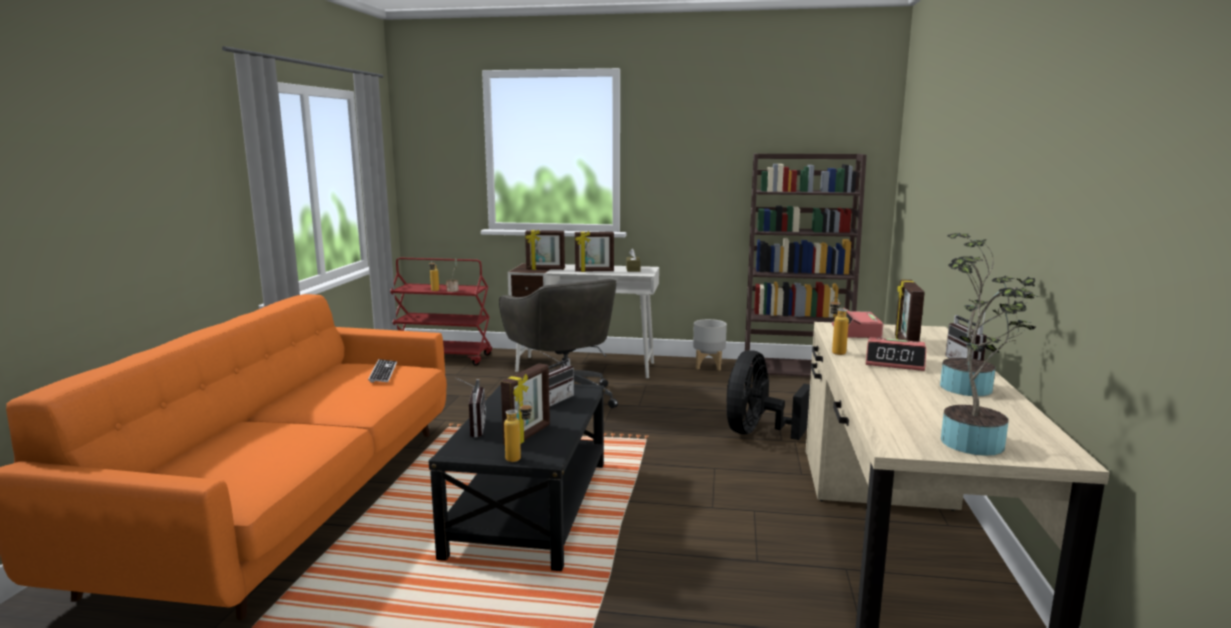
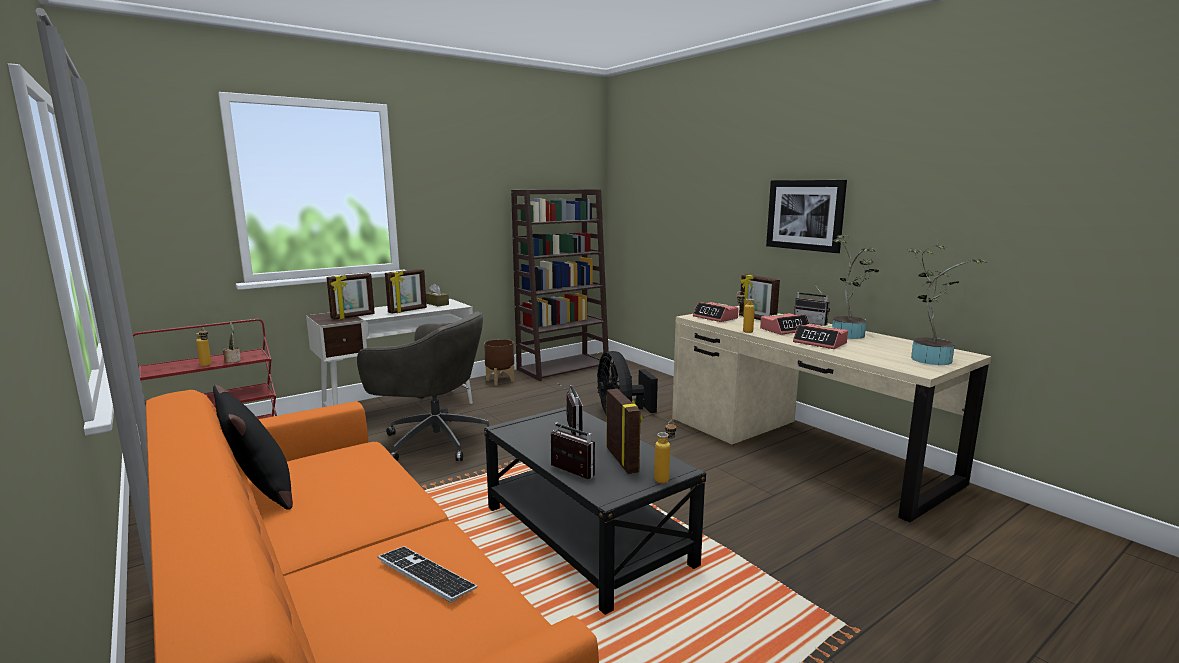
camera: 45 degrees left, 0 degrees up
keyboard [368,359,397,383] -> keyboard moved to [378,546,477,603]
grey planter [693,319,727,370] -> brown planter [484,339,515,386]
none -> black pillow [213,385,293,510]
none -> picture [766,180,847,253]
none -> alarm clock [793,324,848,349]

